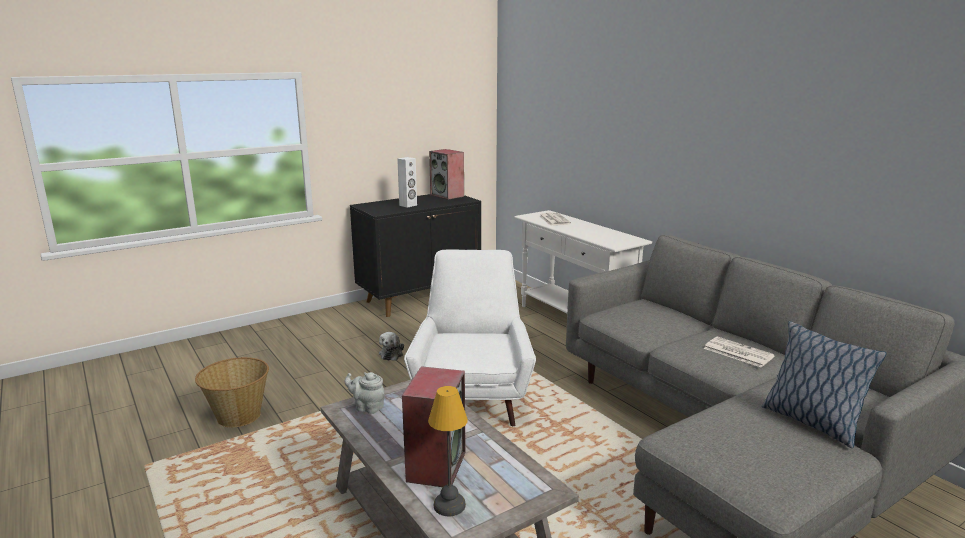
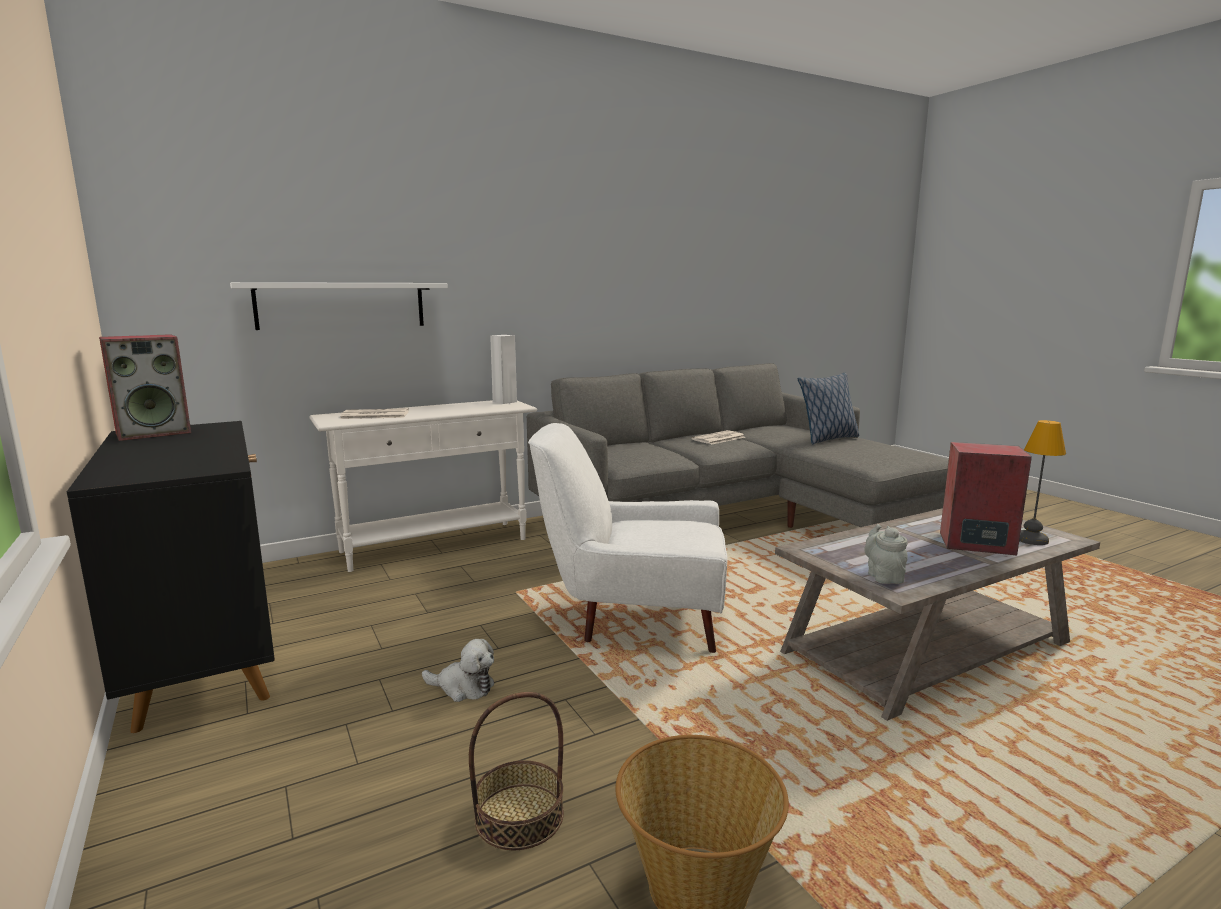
camera: 85 degrees left, 5 degrees down
grey teapot [344,372,385,414] -> grey teapot turned 150 degrees clockwise [864,524,908,584]
white speaker [397,157,417,208] -> white speaker moved to [490,335,517,404]
none -> white shelf [230,282,448,330]
none -> basket [469,692,564,851]

